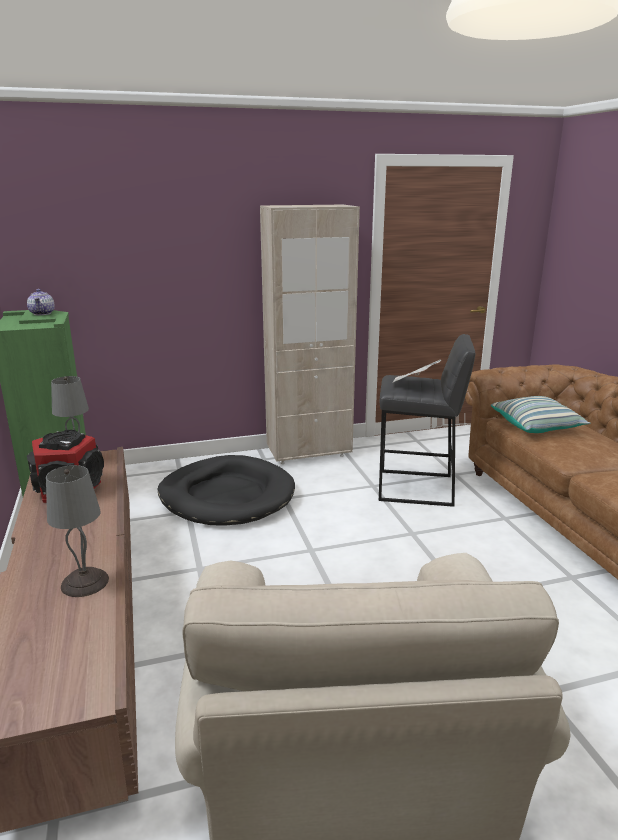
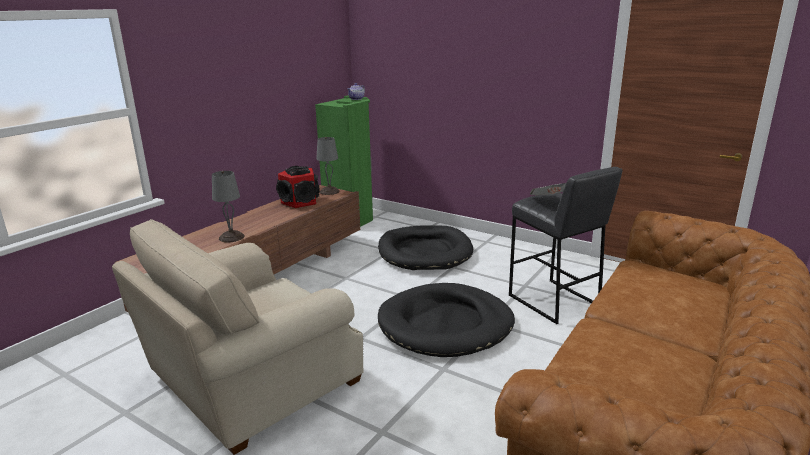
camera: 50 degrees right, 0 degrees up
beige cabinet [260,205,360,464] -> none
pillow [491,396,590,433] -> none
none -> black dog bed [378,283,515,357]

